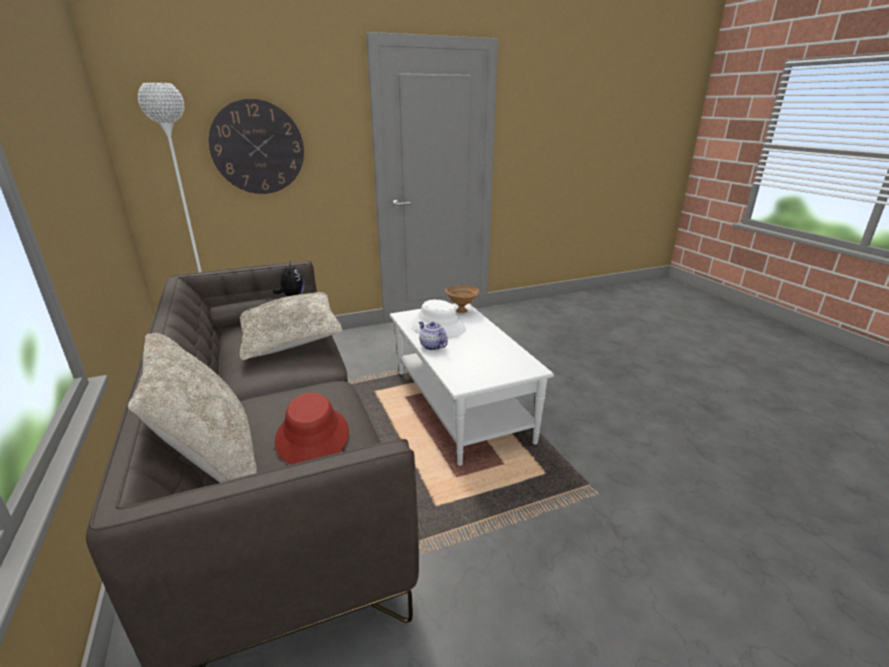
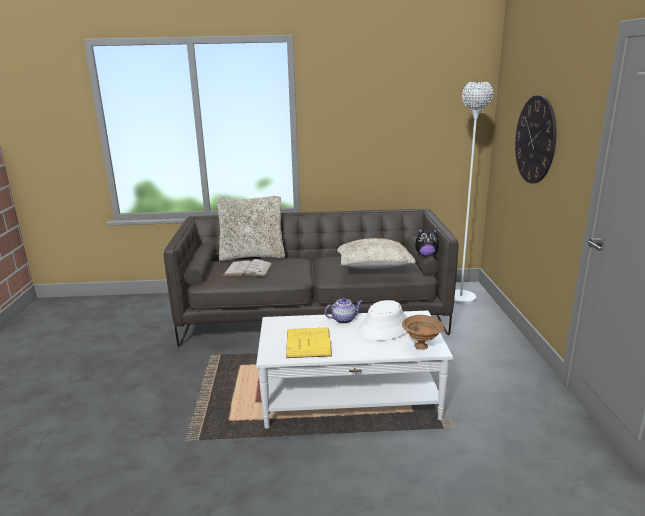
camera: 110 degrees right, 5 degrees down
red hat [275,393,349,464] -> white book [223,259,272,276]
none -> yellow book [286,327,332,358]

